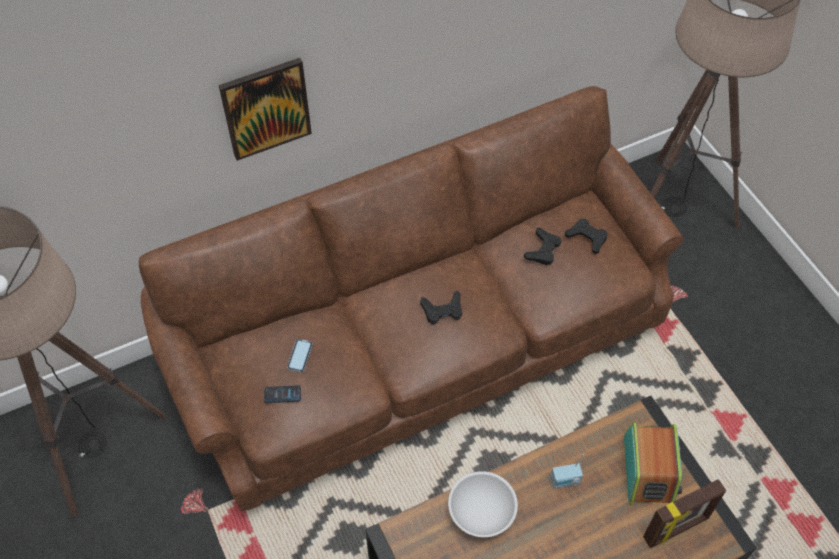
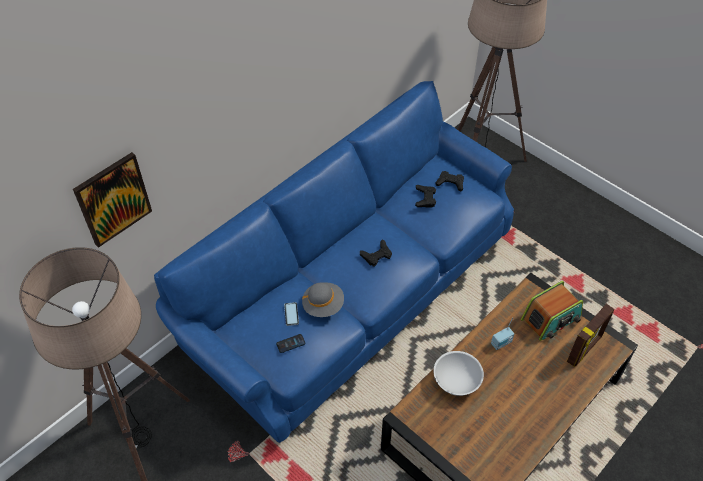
camera: 20 degrees left, 5 degrees down
brown sofa [139,86,683,511] -> blue sofa [154,81,514,443]
picture [219,58,312,161] -> picture moved to [73,152,152,248]
radio [624,422,682,505] -> radio turned 75 degrees clockwise [520,281,583,341]
none -> grey hat [302,282,344,317]

